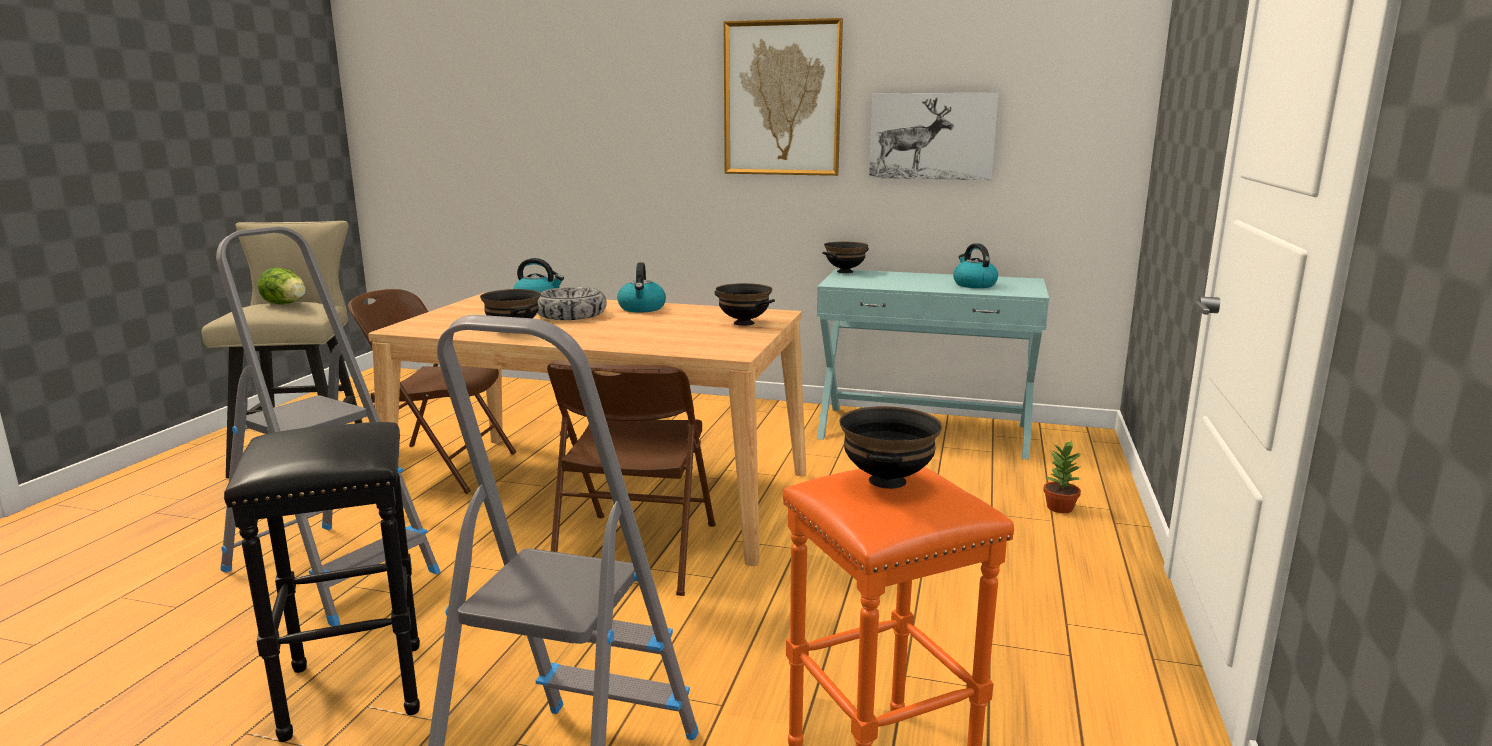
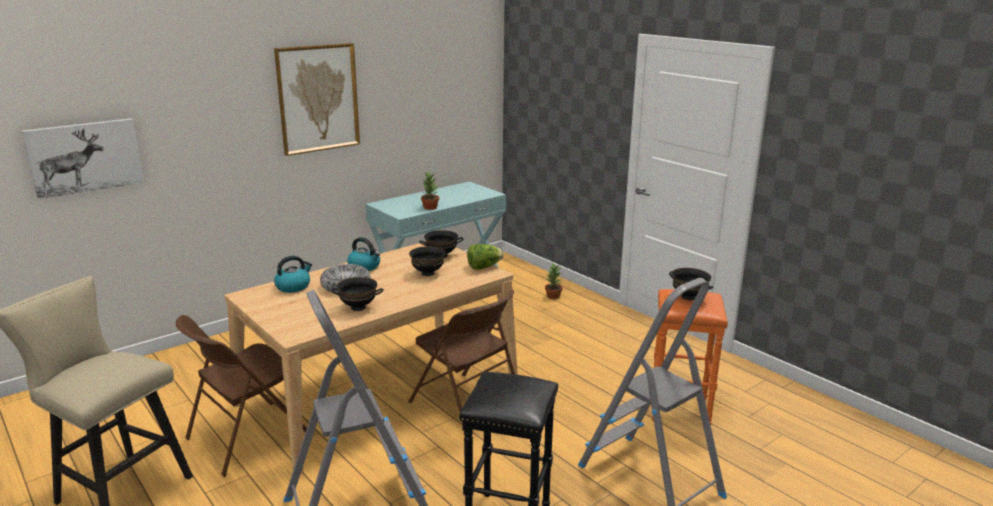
camera: 55 degrees left, 5 degrees up
lettuce [257,268,306,305] -> lettuce moved to [467,244,504,270]
black bowl [822,242,869,273] -> black bowl moved to [409,246,446,276]
picture [869,93,998,180] -> picture moved to [22,118,144,199]
kettle [953,243,998,288] -> none
none -> potted plant [421,171,439,210]

